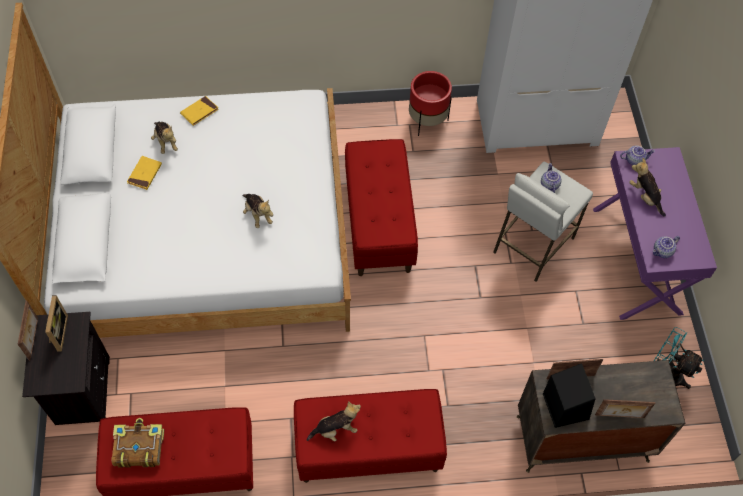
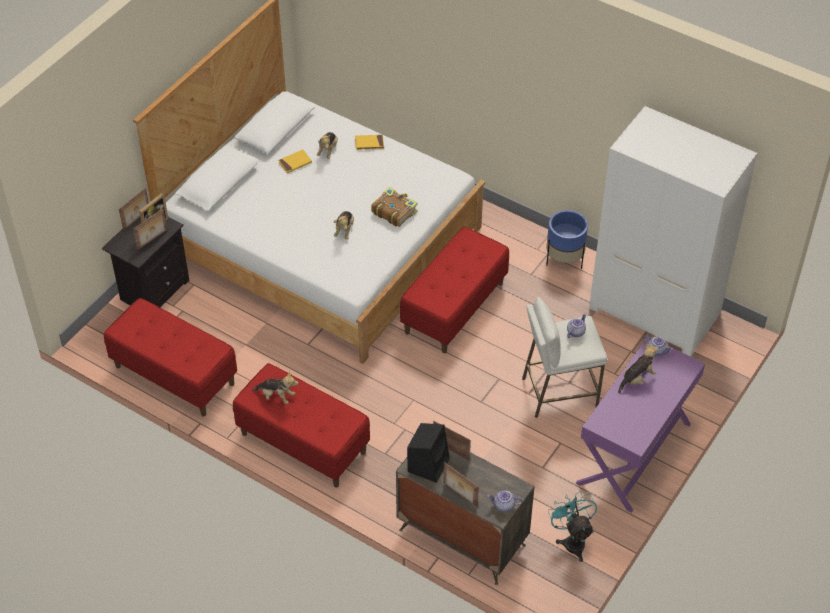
camera: 40 degrees right, 10 degrees down
book [111,418,164,468] -> book moved to [371,187,418,227]
red planter [409,71,452,136] -> blue planter [546,210,588,269]
plush toy [629,158,666,217] -> plush toy turned 45 degrees clockwise [618,344,658,393]
teapot [653,236,680,258] -> teapot moved to [487,491,522,512]
none -> picture frame [133,209,167,250]

